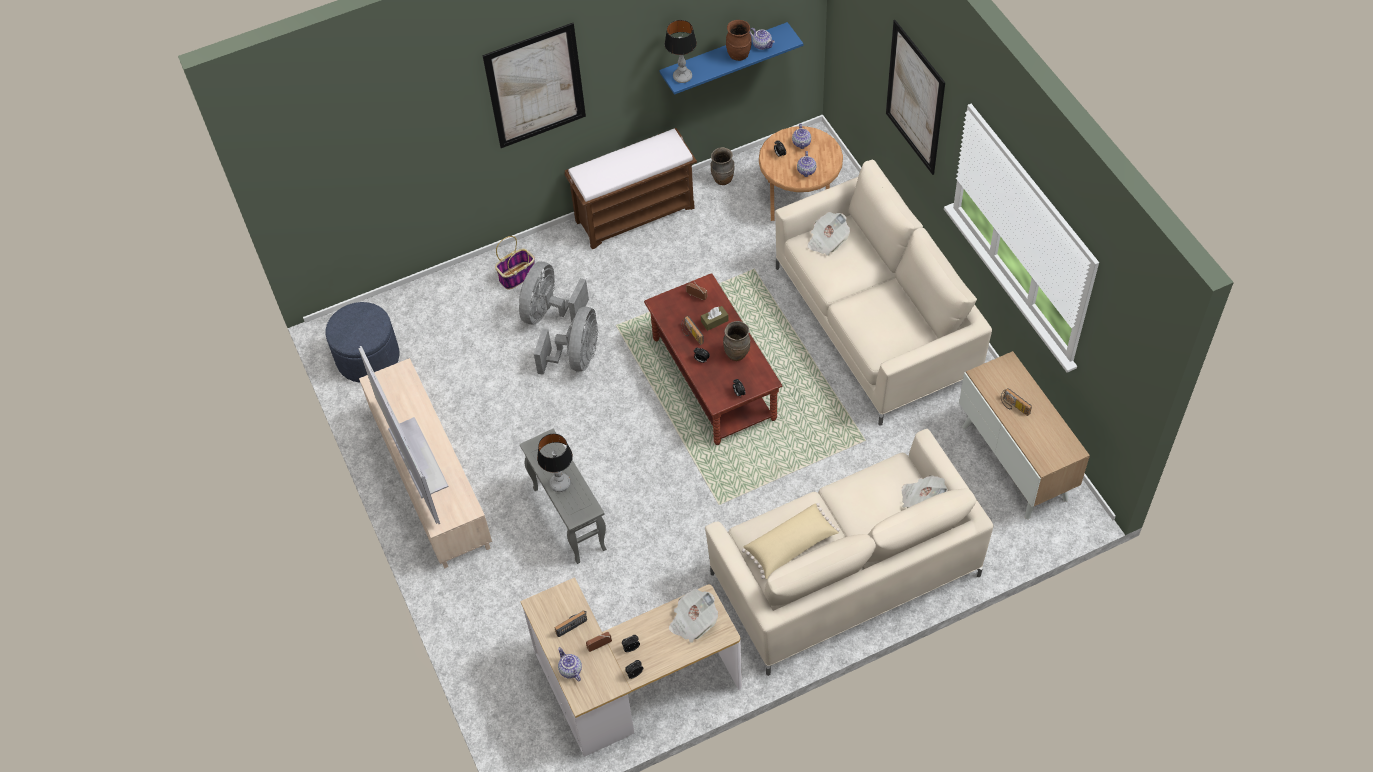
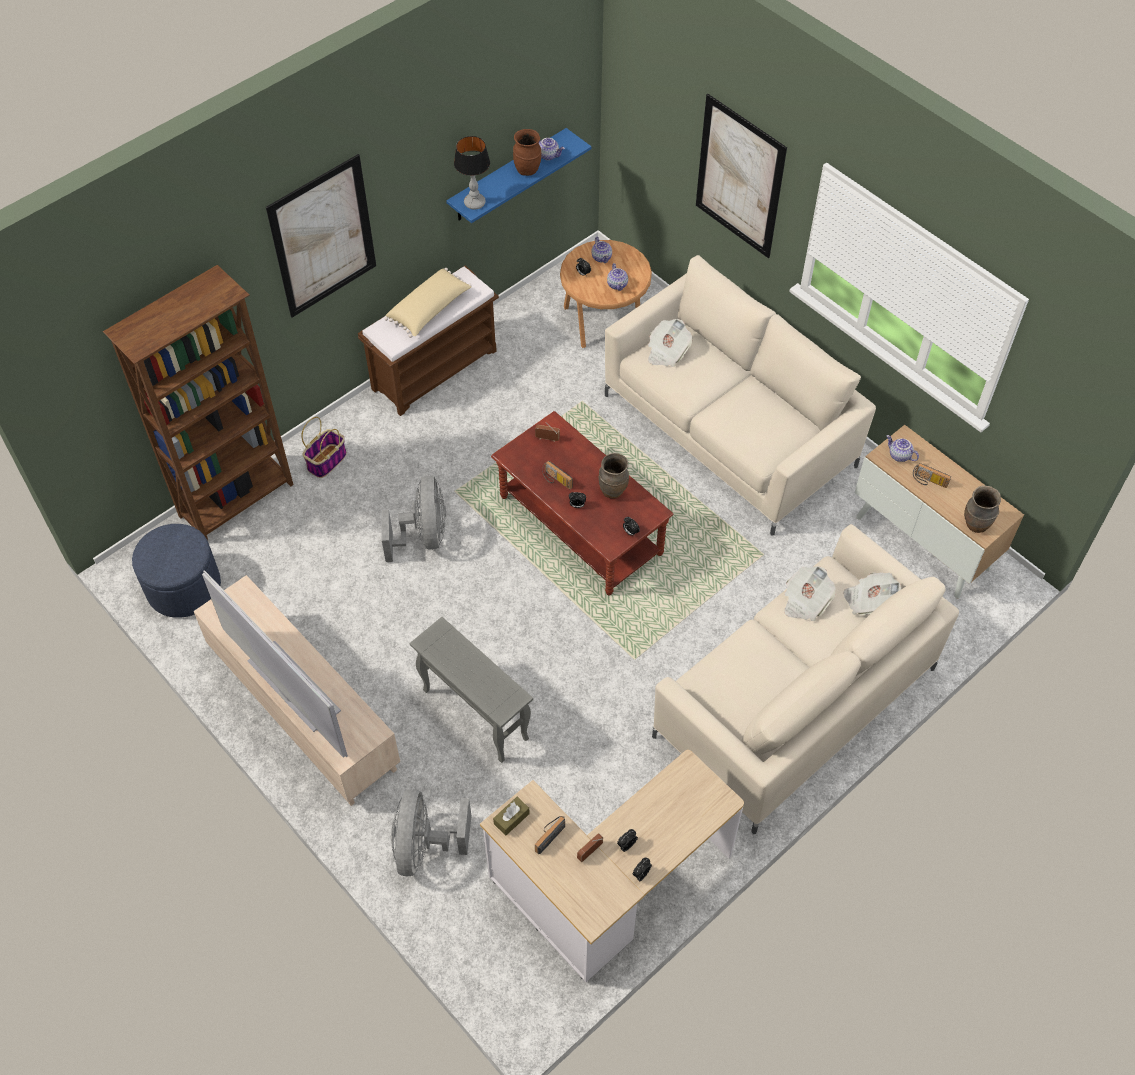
camera: 20 degrees left, 0 degrees up
grey fan [519,262,589,325] -> grey fan moved to [391,789,471,876]
table lamp [537,433,573,492] -> none
teapot [558,647,582,681] -> teapot moved to [887,435,919,462]
newspaper [669,589,718,642] -> newspaper moved to [784,566,836,621]
brown tissue box [701,306,729,331] -> brown tissue box moved to [493,797,530,835]
brown vase [710,147,734,185] -> brown vase moved to [964,485,1001,533]
beige pillow [742,503,839,579] -> beige pillow moved to [385,268,472,338]
none -> brown bookcase [103,265,293,540]

